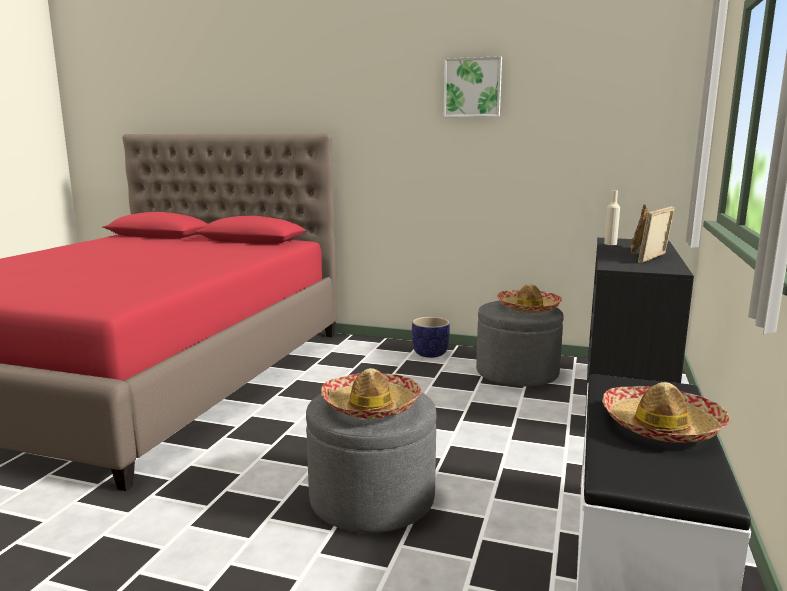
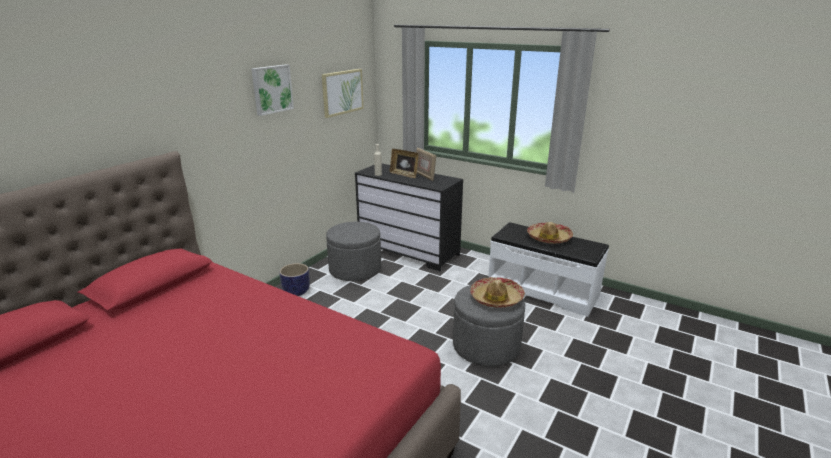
camera: 75 degrees left, 10 degrees up
hat [497,283,562,313] -> none
none -> picture [322,69,364,118]

